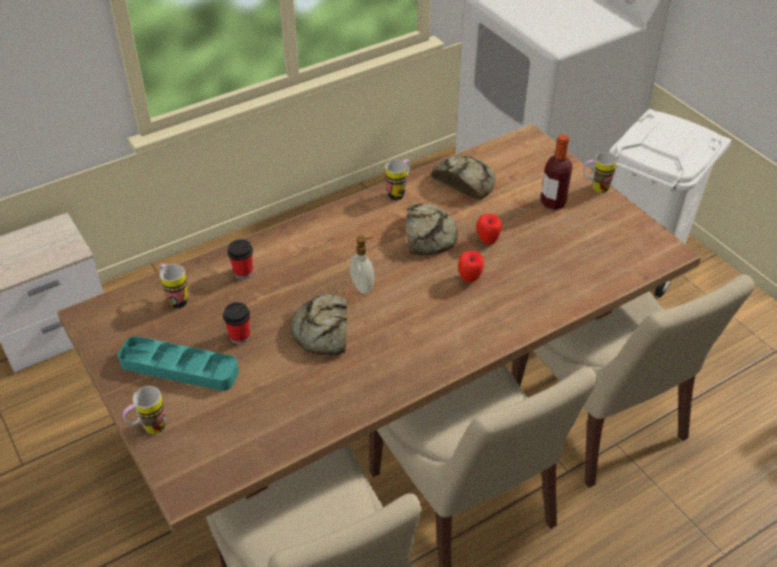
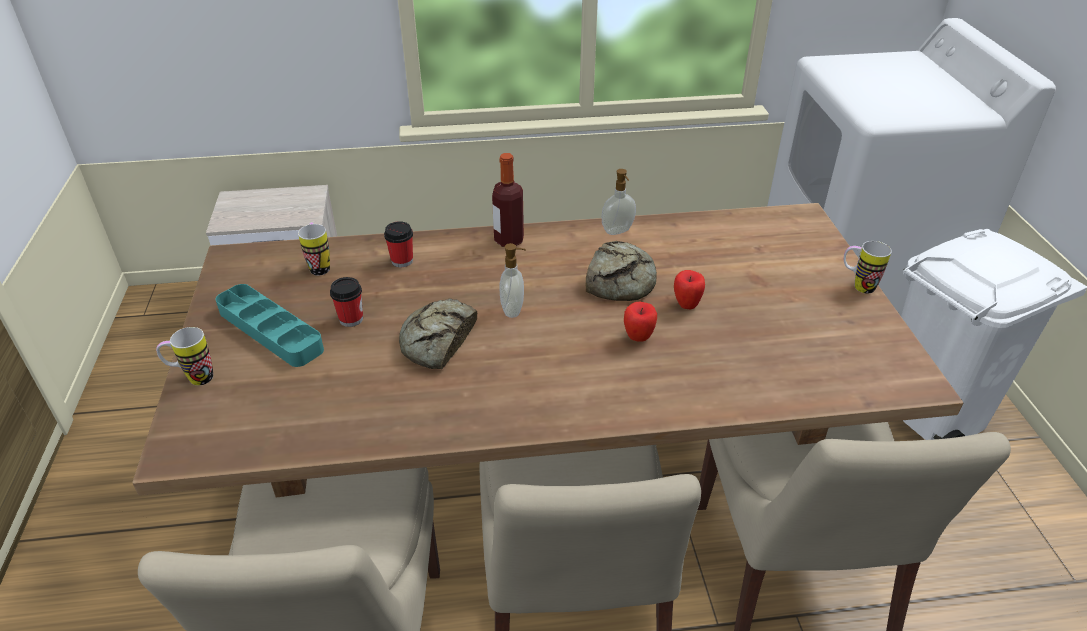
camera: 25 degrees right, 5 degrees down
mug [385,159,410,201] -> soap dispenser [601,169,636,235]
bread [431,156,495,200] -> none
bottle [540,134,573,210] -> bottle moved to [492,153,524,247]

